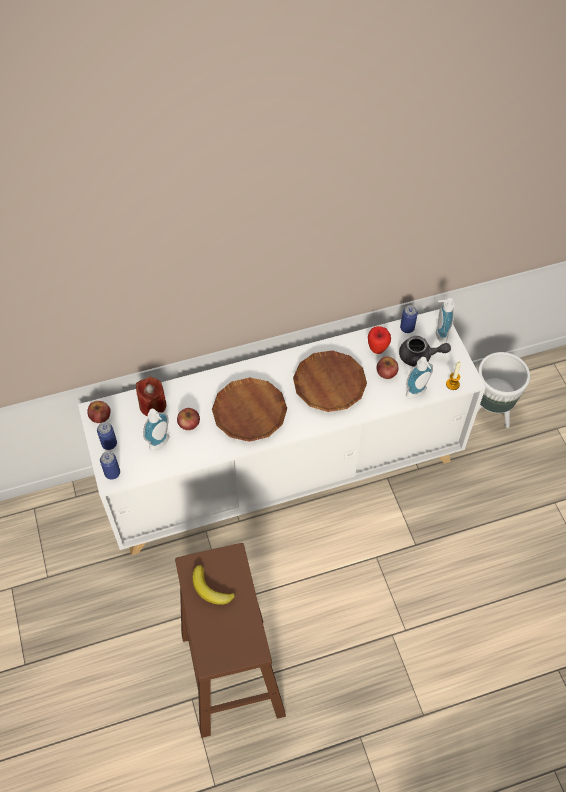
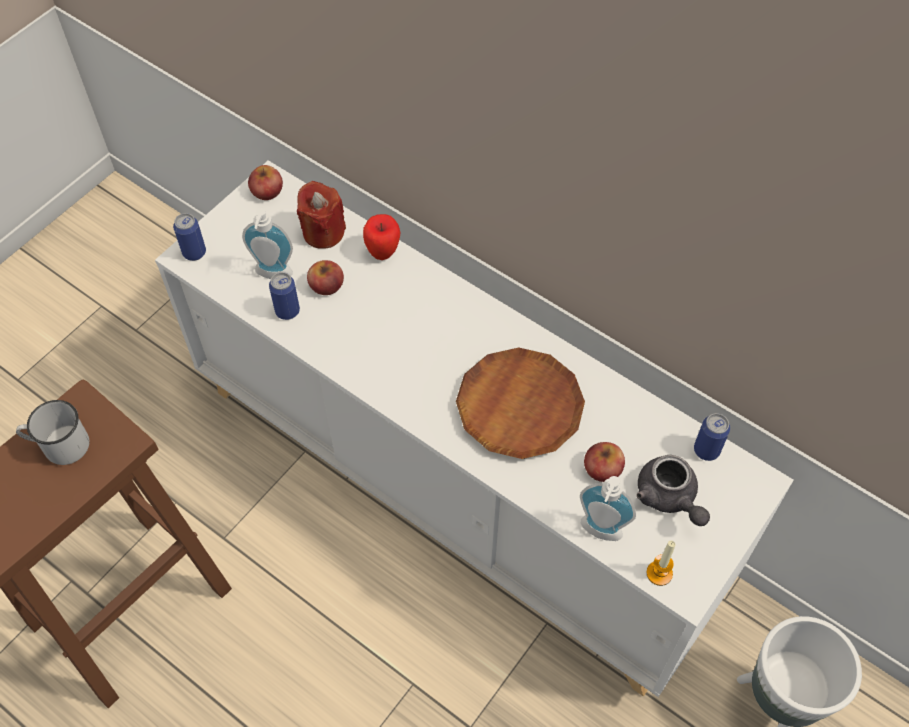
camera: 55 degrees right, 0 degrees up
can [97,422,117,450] -> can moved to [269,272,300,320]
banana [192,565,235,605] -> white mug [16,400,90,465]
brown plate [212,377,287,442] -> none
apple [368,326,391,354] -> apple moved to [363,214,400,260]
soap dispenser [436,298,454,344] -> none

